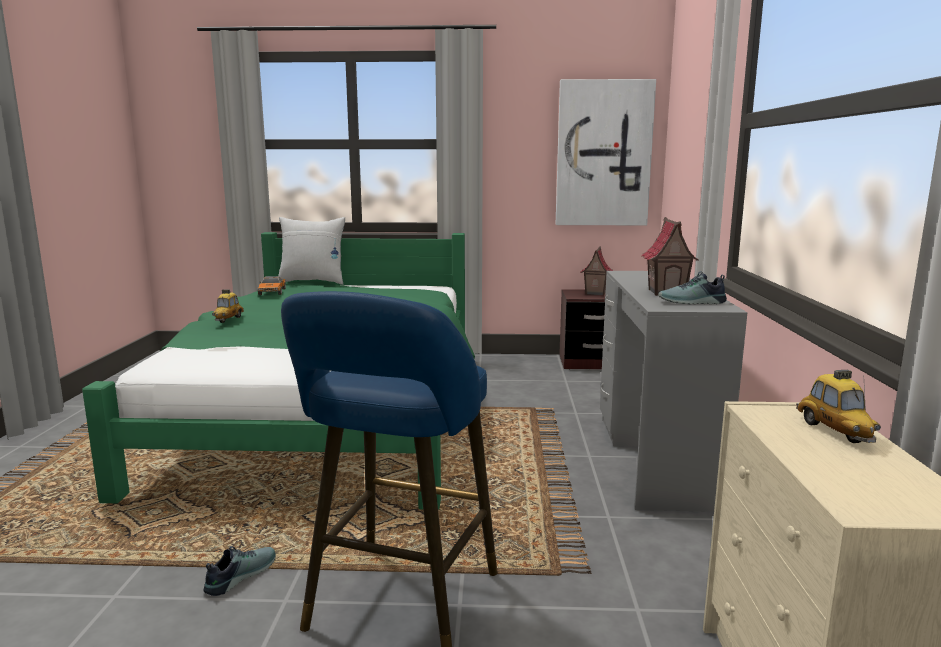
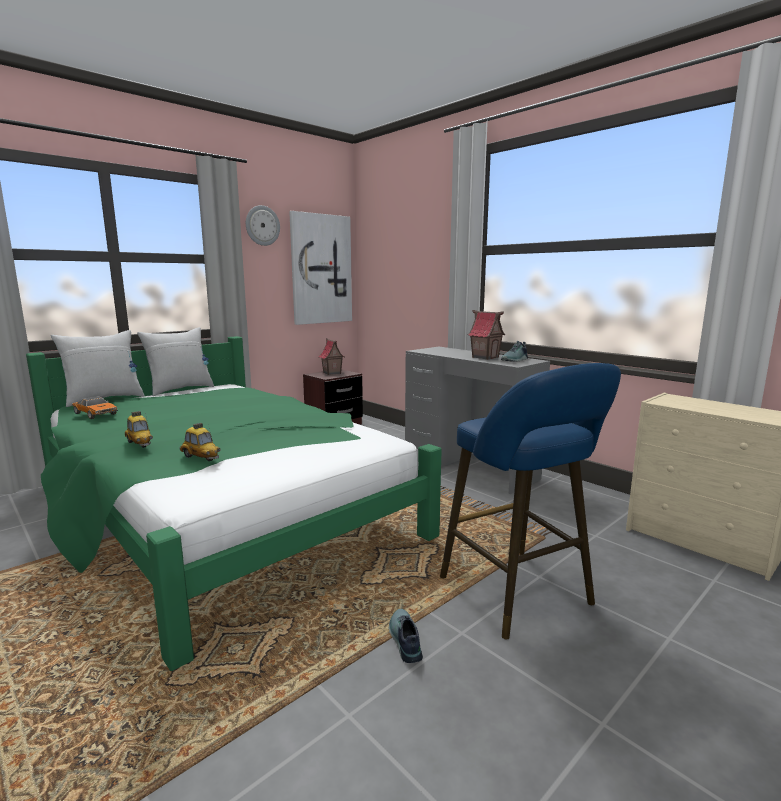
camera: 45 degrees left, 0 degrees up
toy car [796,370,881,443] -> toy car moved to [180,423,221,461]
none -> grey pillow [137,327,214,396]
none -> wall clock [246,205,280,246]

